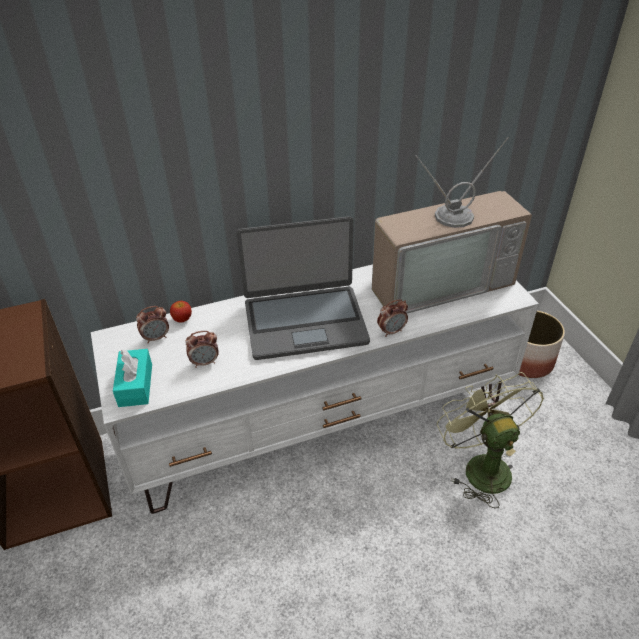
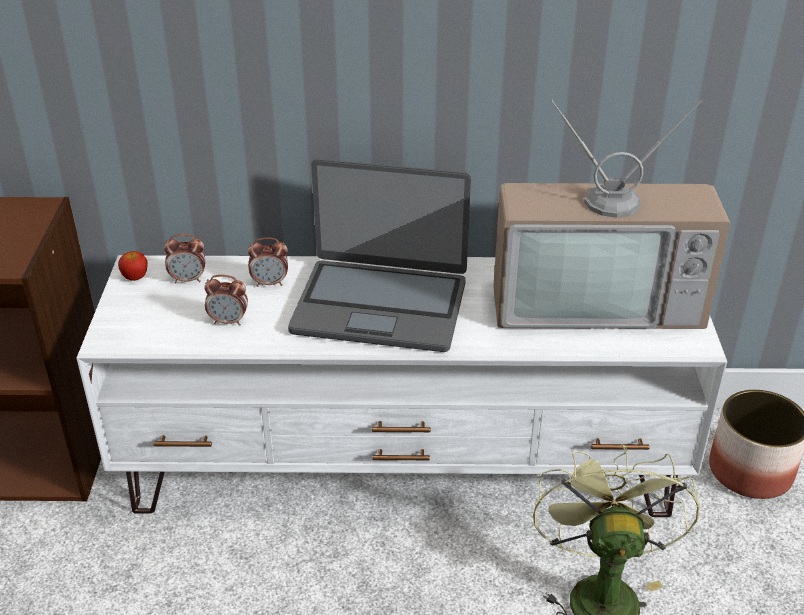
camera: 20 degrees right, 5 degrees down
turquoise tissue box [113,349,152,407] -> none
apple [170,301,192,323] -> apple moved to [118,251,148,281]
alarm clock [377,299,408,337] -> alarm clock moved to [248,237,288,287]

